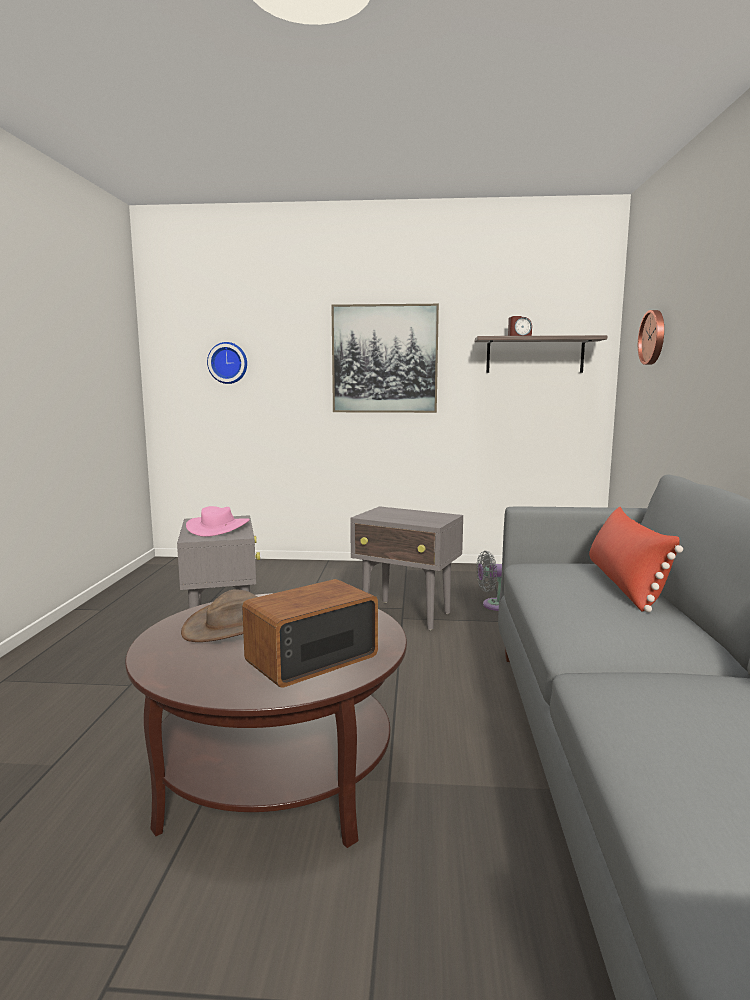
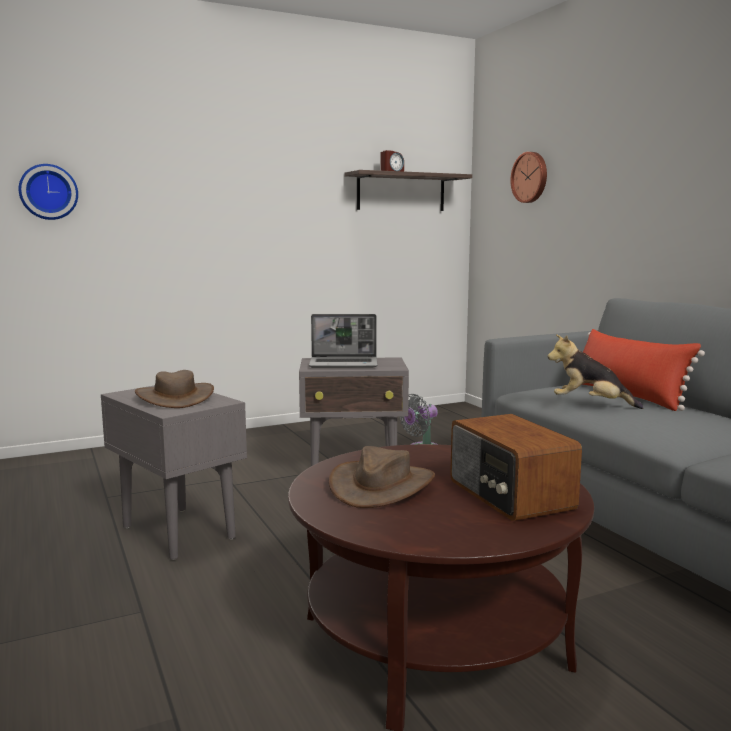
camera: 30 degrees left, 0 degrees up
pink hat [186,506,250,537] -> brown hat [135,370,214,408]
radio [242,579,378,688] -> radio turned 45 degrees counterclockwise [450,414,582,521]
picture [331,304,439,413] -> none
none -> laptop [309,314,378,368]
none -> plush toy [547,334,643,409]

